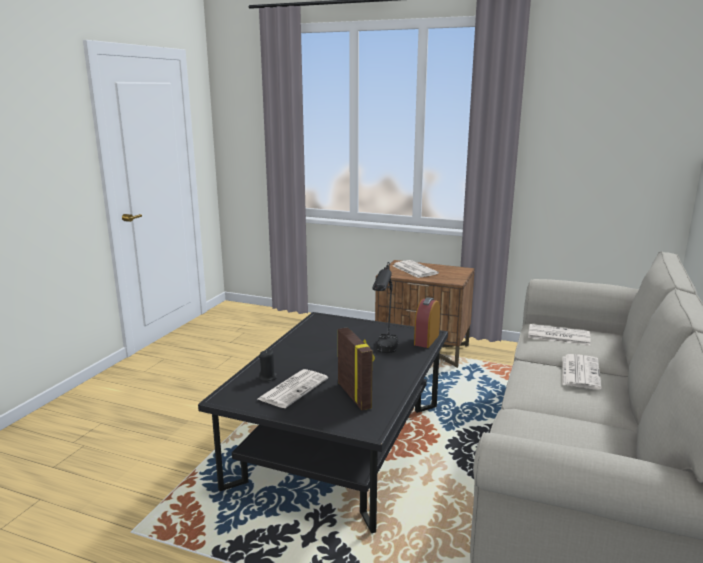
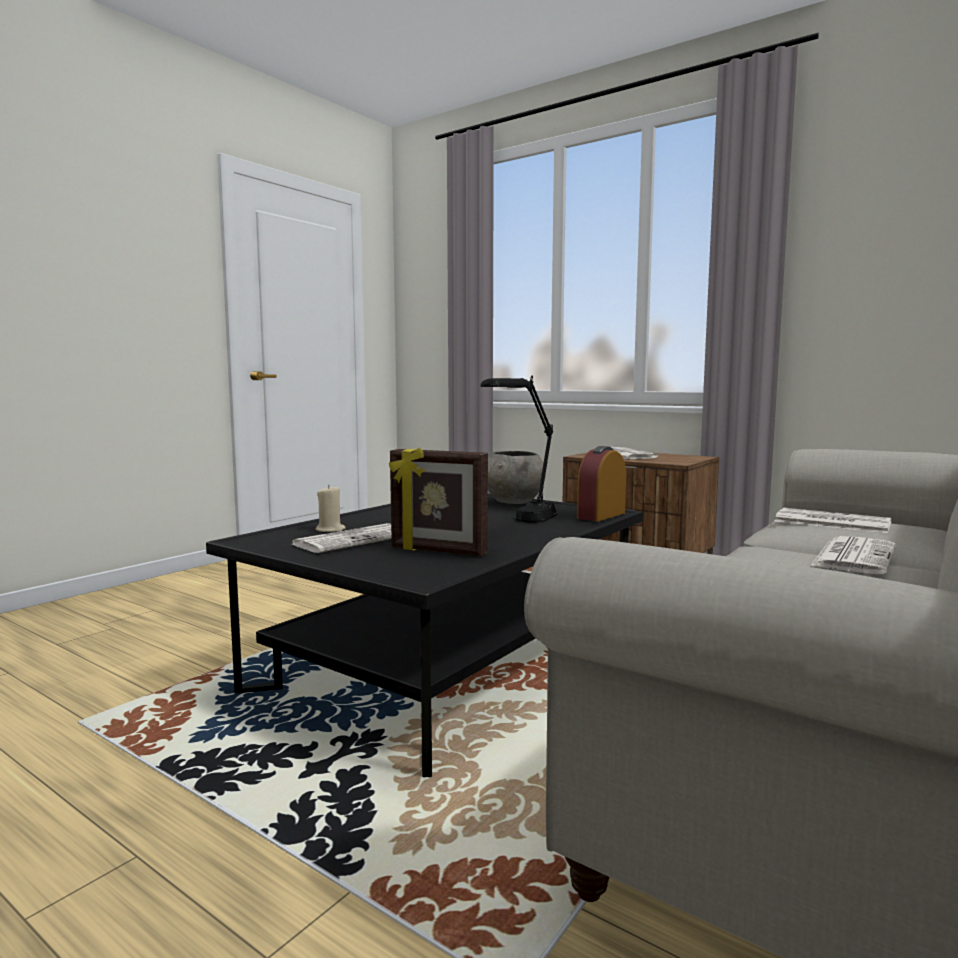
camera: 15 degrees right, 10 degrees down
black candle [259,350,277,381] -> beige candle [316,485,346,532]
picture frame [338,327,375,410] -> picture frame turned 120 degrees clockwise [389,447,488,556]
none -> grey bowl [488,451,546,504]

